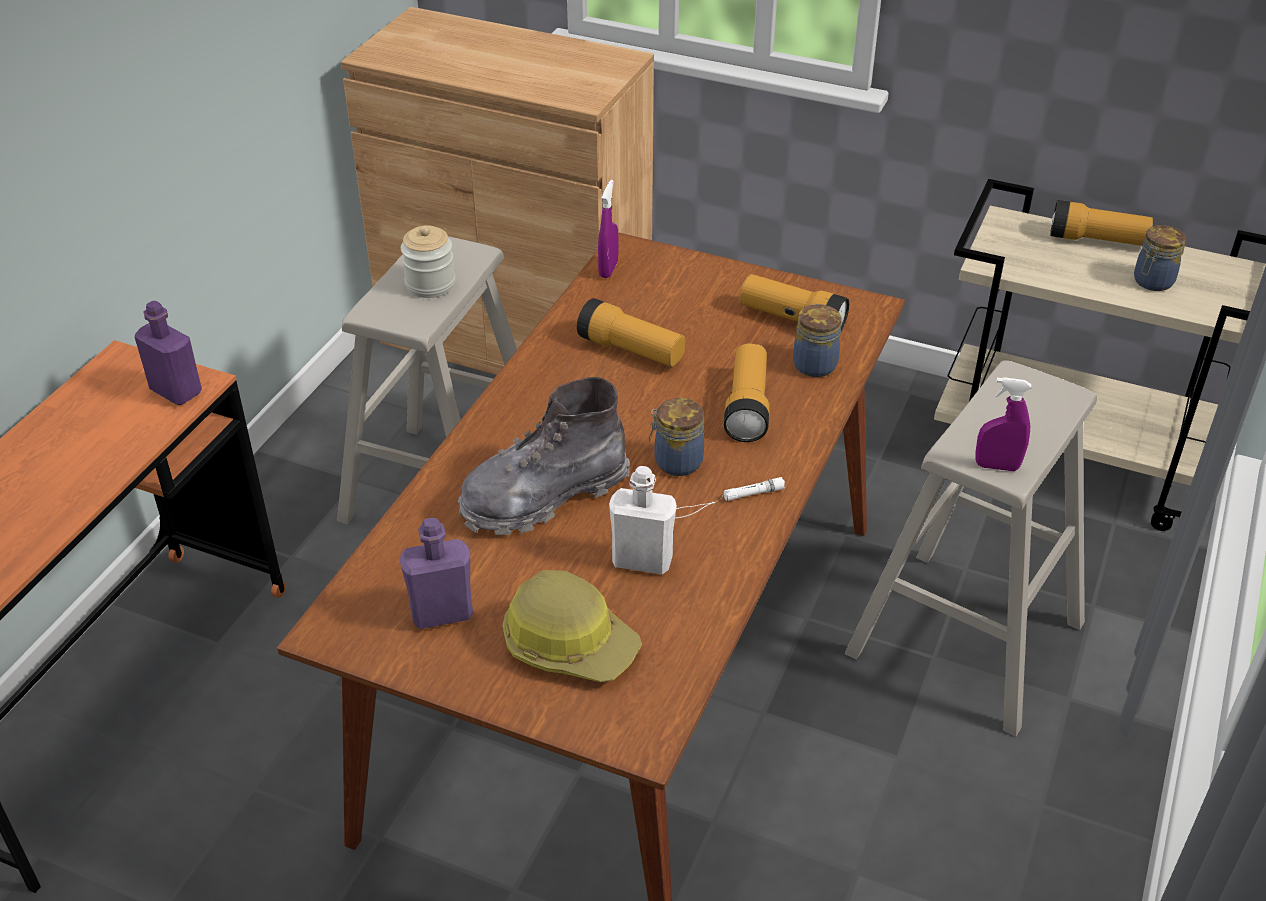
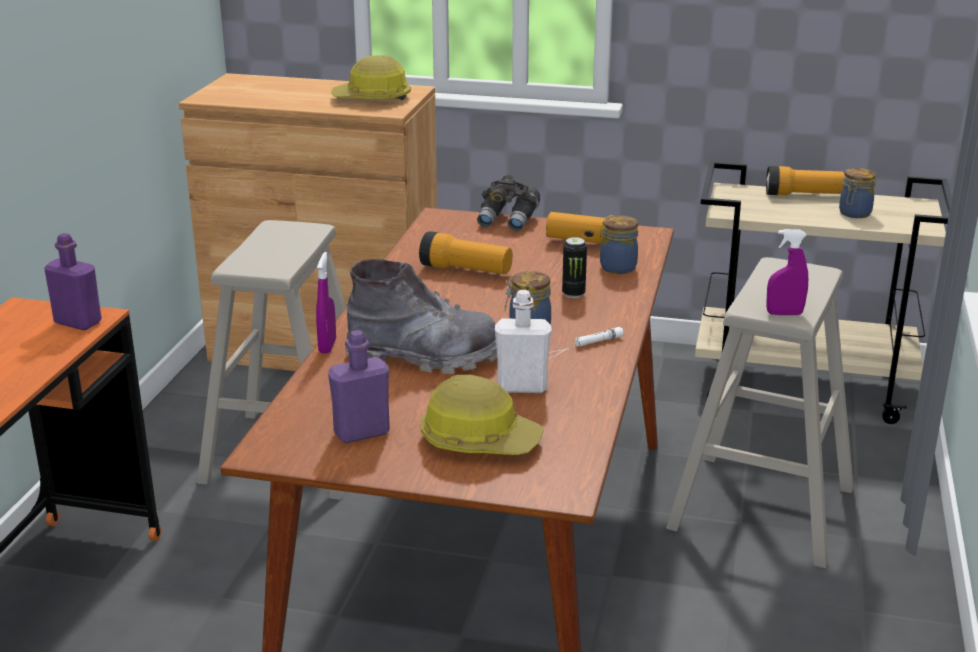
camera: 10 degrees left, 15 degrees down
jar [401,225,455,298] -> none
grey boot [458,377,630,535] -> grey boot turned 135 degrees counterclockwise [346,259,497,374]
purple spray bottle [598,180,619,278] -> purple spray bottle moved to [316,252,336,354]
flashlight [724,344,770,442] -> can [562,237,587,298]
none -> hard hat [331,55,411,100]
none -> grey binoculars [477,175,540,231]

